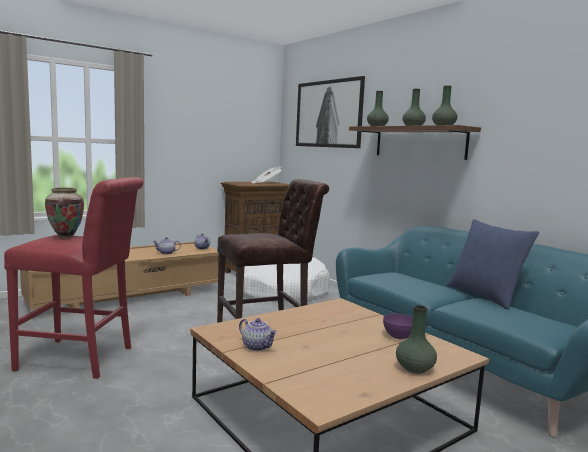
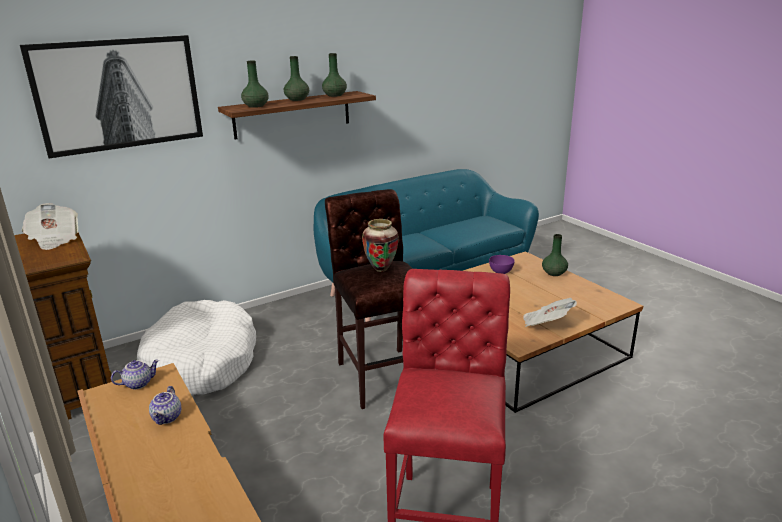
camera: 85 degrees left, 15 degrees up
vase [45,188,84,238] -> vase moved to [362,219,399,272]
teapot [239,318,277,351] -> newspaper [523,298,577,327]
blue pillow [447,219,539,310] -> none

